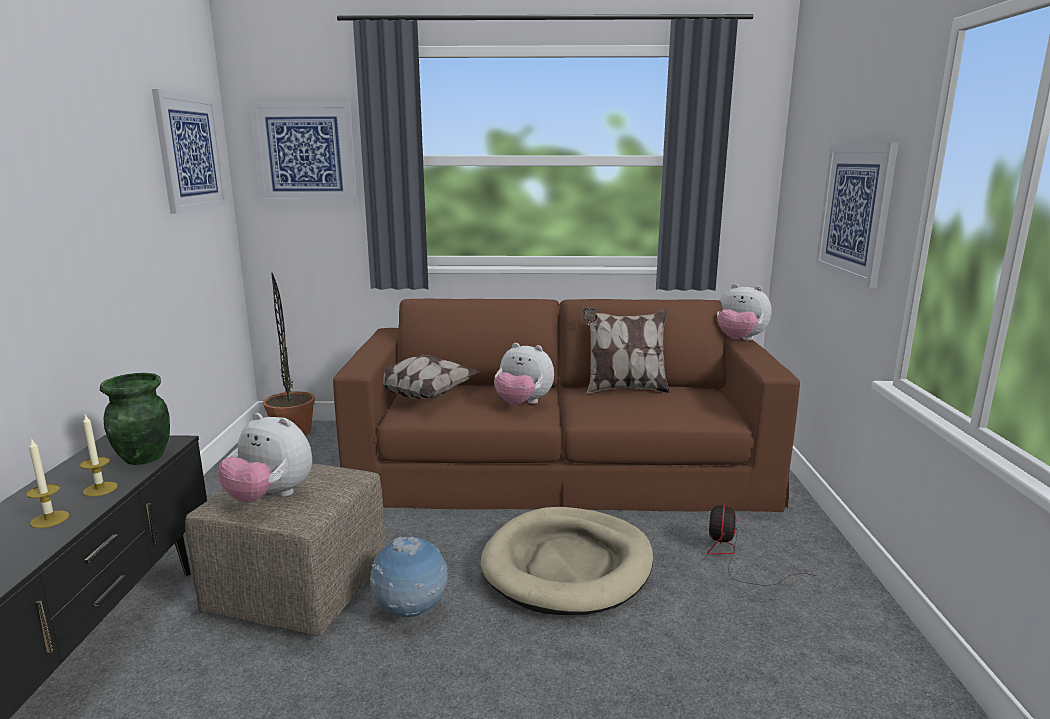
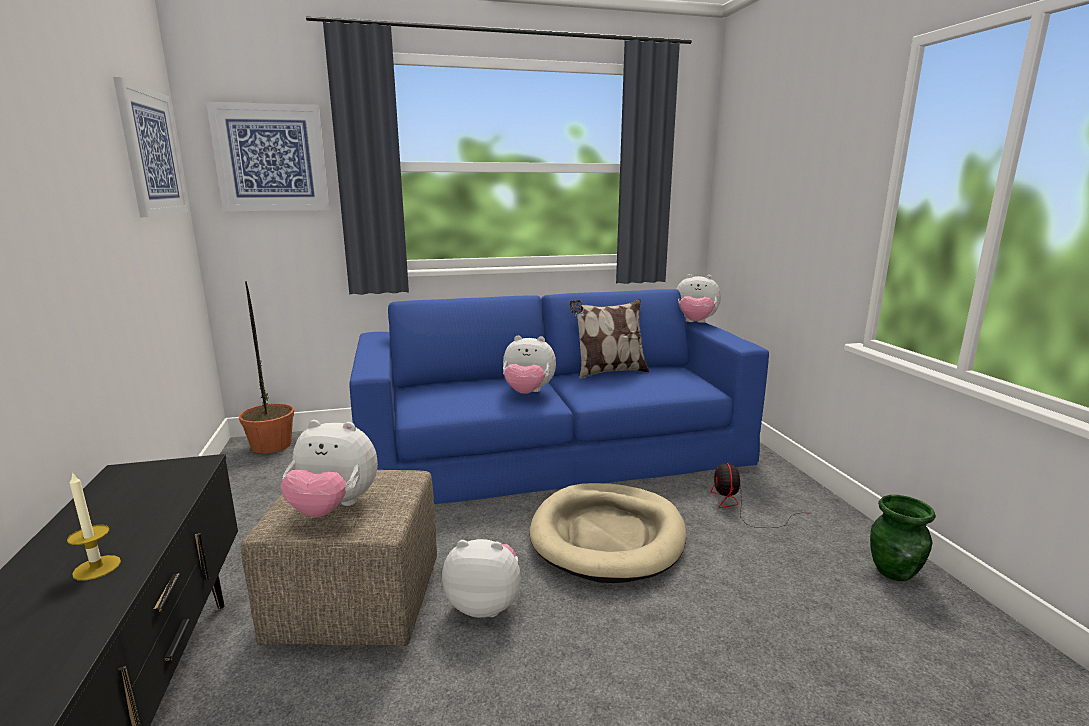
camera: 15 degrees left, 0 degrees up
candle [80,414,118,497] -> none
green vase [100,373,170,465] -> green vase moved to [870,495,936,581]
brown sofa [333,299,800,512] -> blue sofa [349,289,769,504]
globe [370,537,448,617] -> plush toy [442,539,520,618]
pillow [383,355,480,399] -> none
picture [815,143,898,288] -> none

